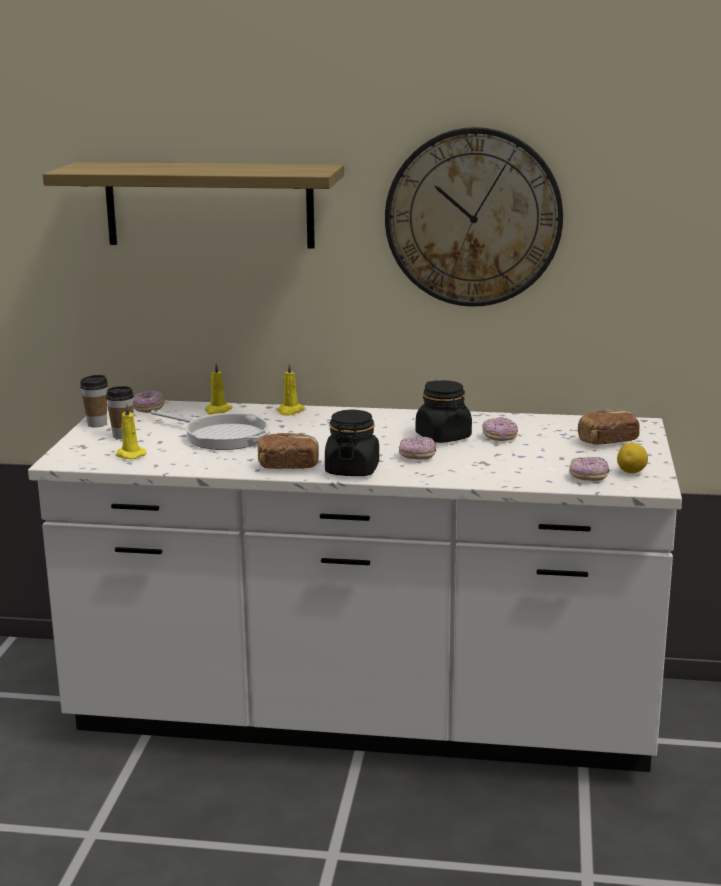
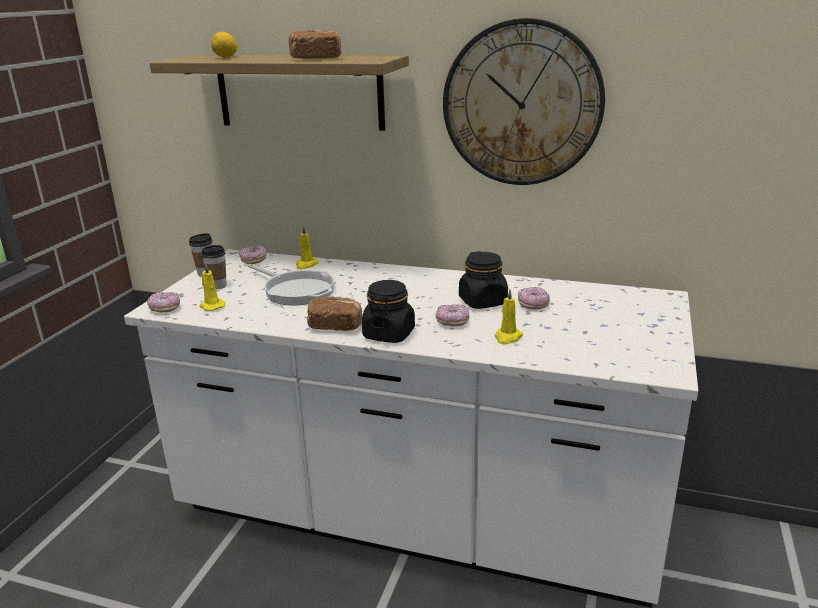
camera: 10 degrees right, 5 degrees up
yellow candle [278,363,305,416] -> yellow candle moved to [495,289,523,344]
donut [569,457,609,481] -> donut moved to [147,292,180,312]
bread [578,409,640,445] -> bread moved to [289,30,341,59]
lemon [617,443,648,473] -> lemon moved to [211,32,237,58]

